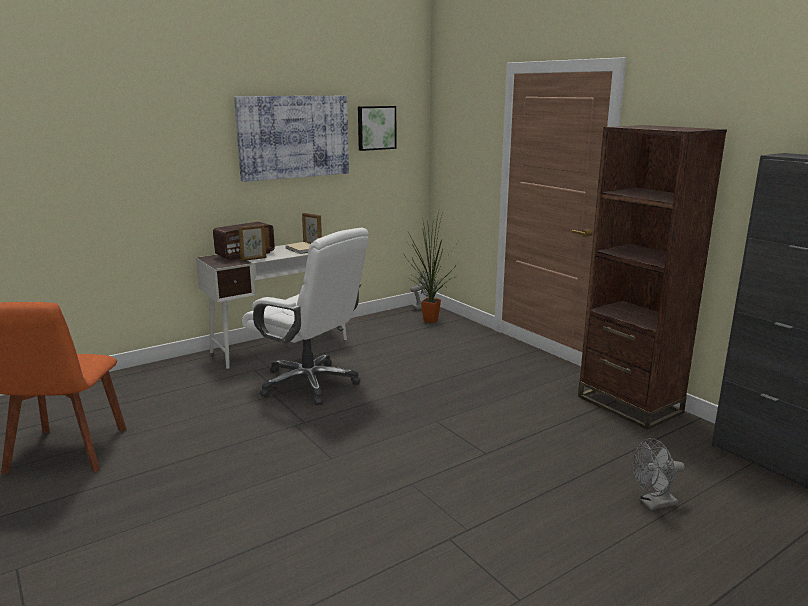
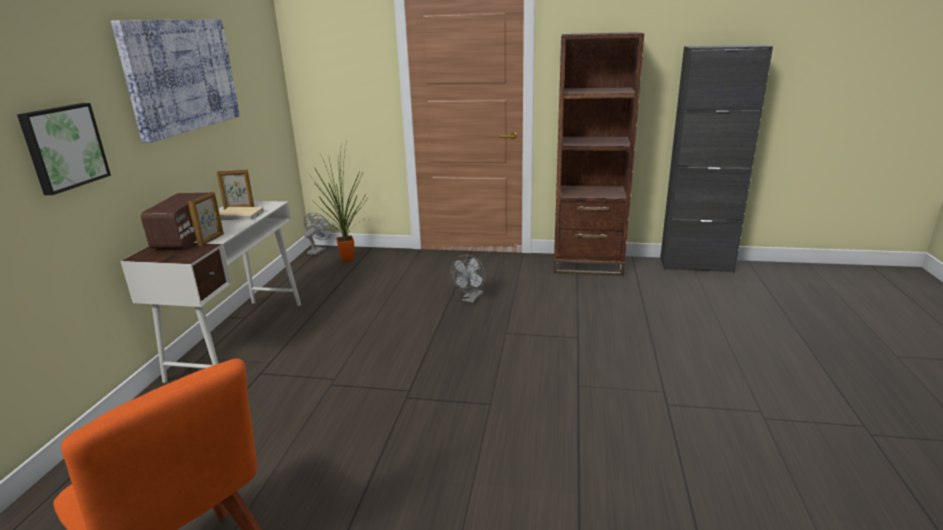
camera: 45 degrees left, 5 degrees up
white office chair [242,228,369,405] -> none
picture [358,106,396,151] -> picture moved to [17,103,111,195]
grey fan [632,438,685,510] -> grey fan moved to [451,255,485,303]

